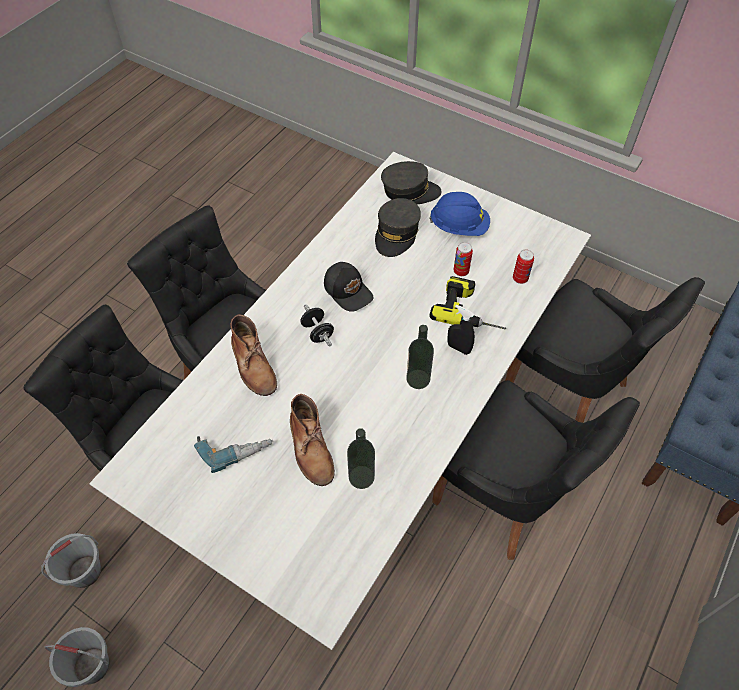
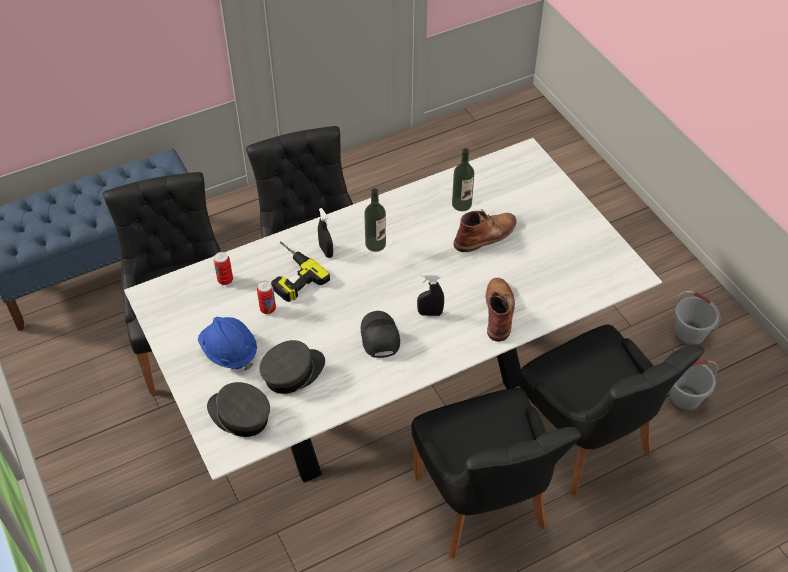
camera: 150 degrees left, 5 degrees down
power drill [194,436,273,473] -> none
brown boot [290,394,335,486] -> brown boot turned 45 degrees clockwise [454,209,517,252]
black dumbbell [300,304,334,346] -> black spray bottle [417,274,444,316]

